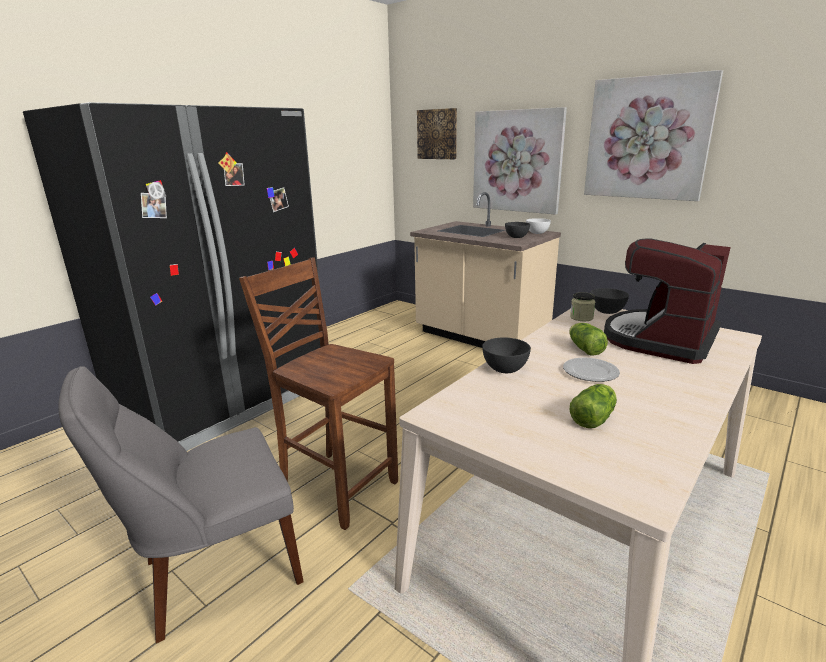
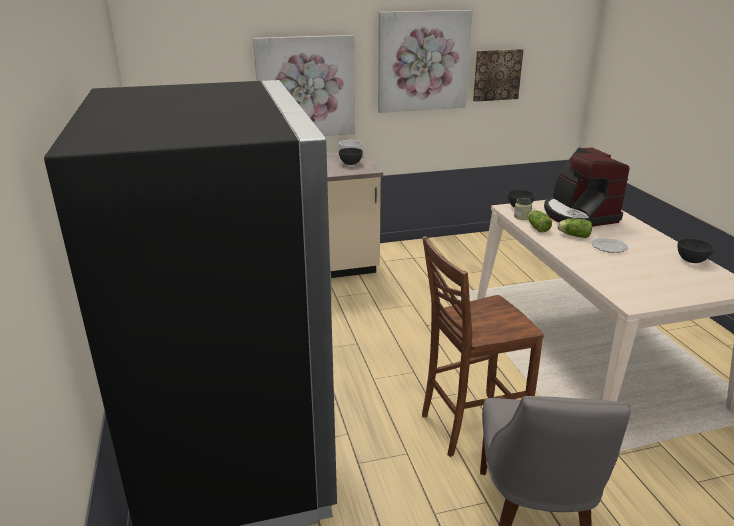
camera: 55 degrees left, 5 degrees up
picture [417,108,457,159] -> picture moved to [473,49,523,102]
grey bowl [482,338,531,373] -> grey bowl moved to [677,238,714,263]
lettuce [570,384,617,428] -> lettuce moved to [528,210,552,233]

